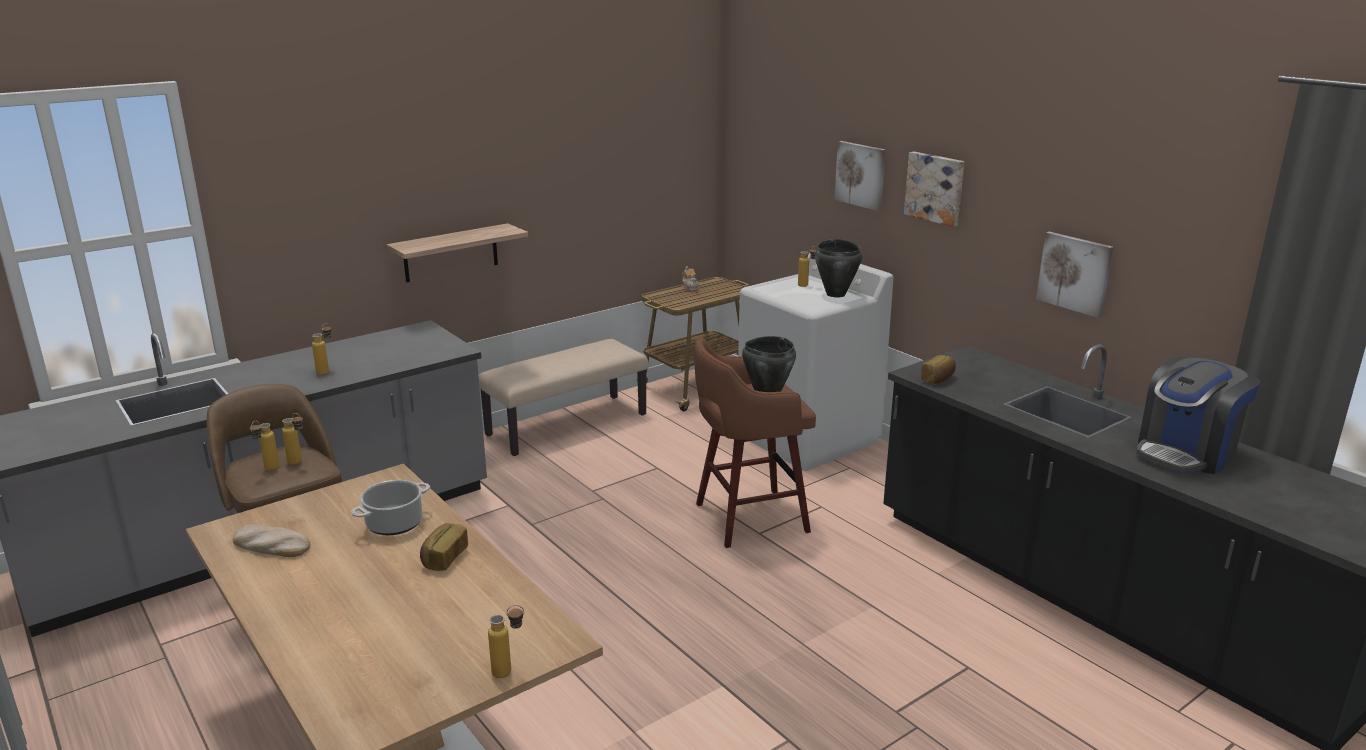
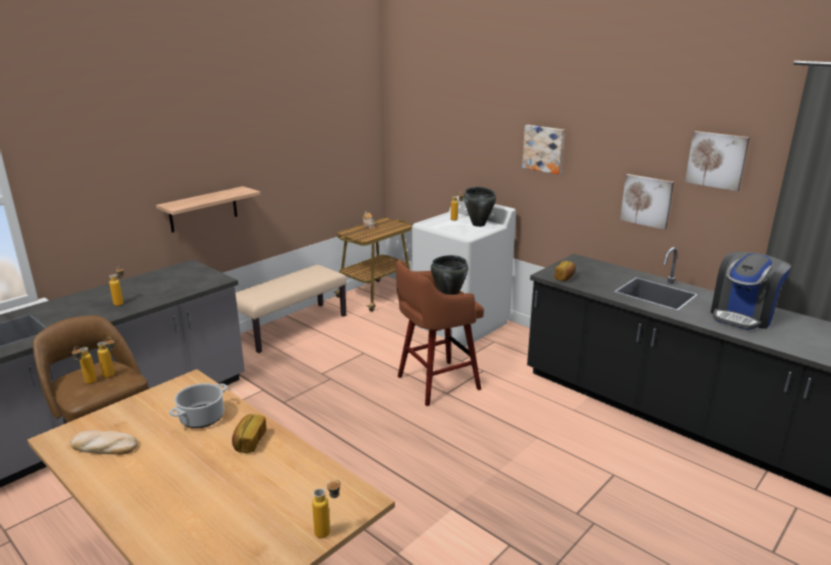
camera: 10 degrees left, 0 degrees up
picture [834,141,886,211] -> picture moved to [685,131,750,191]

